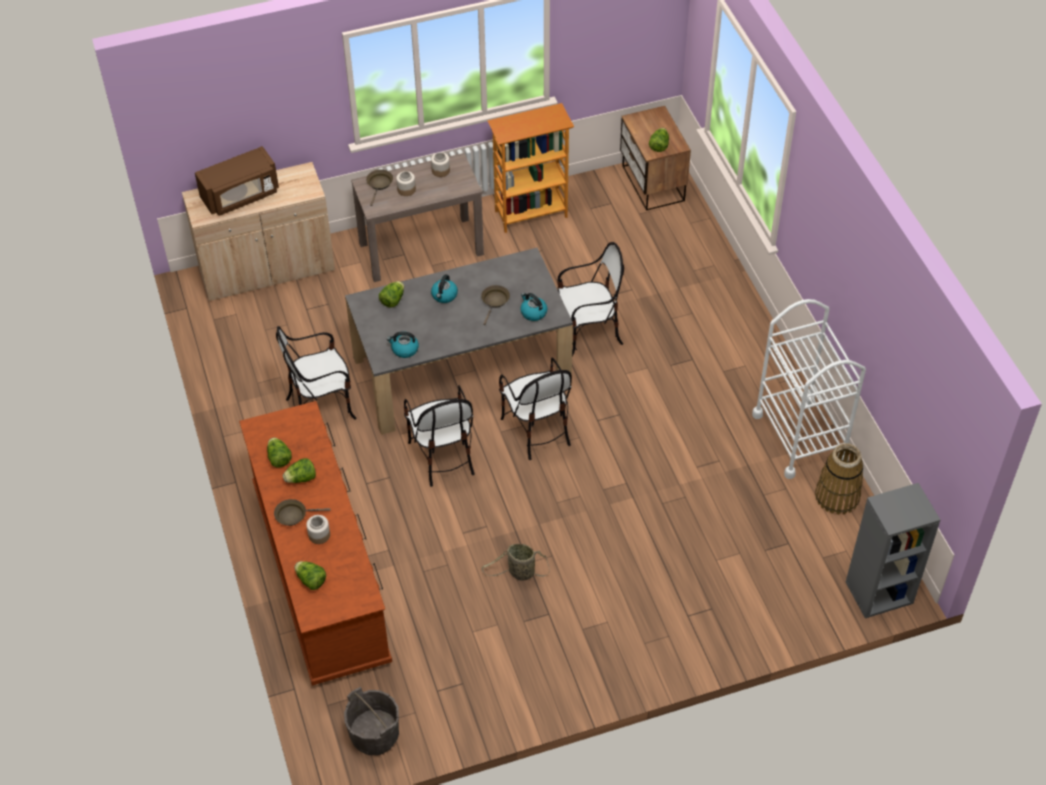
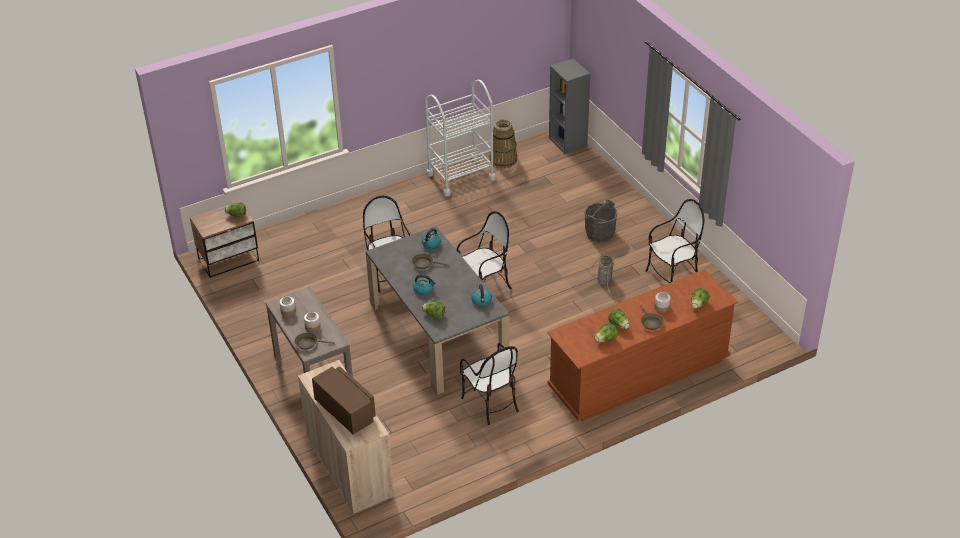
camera: 100 degrees left, 10 degrees down
grey bucket [344,687,399,755] -> grey bucket moved to [585,199,617,242]
chair [404,385,474,487] -> chair moved to [645,199,704,283]
bookcase [487,103,574,233] -> none

